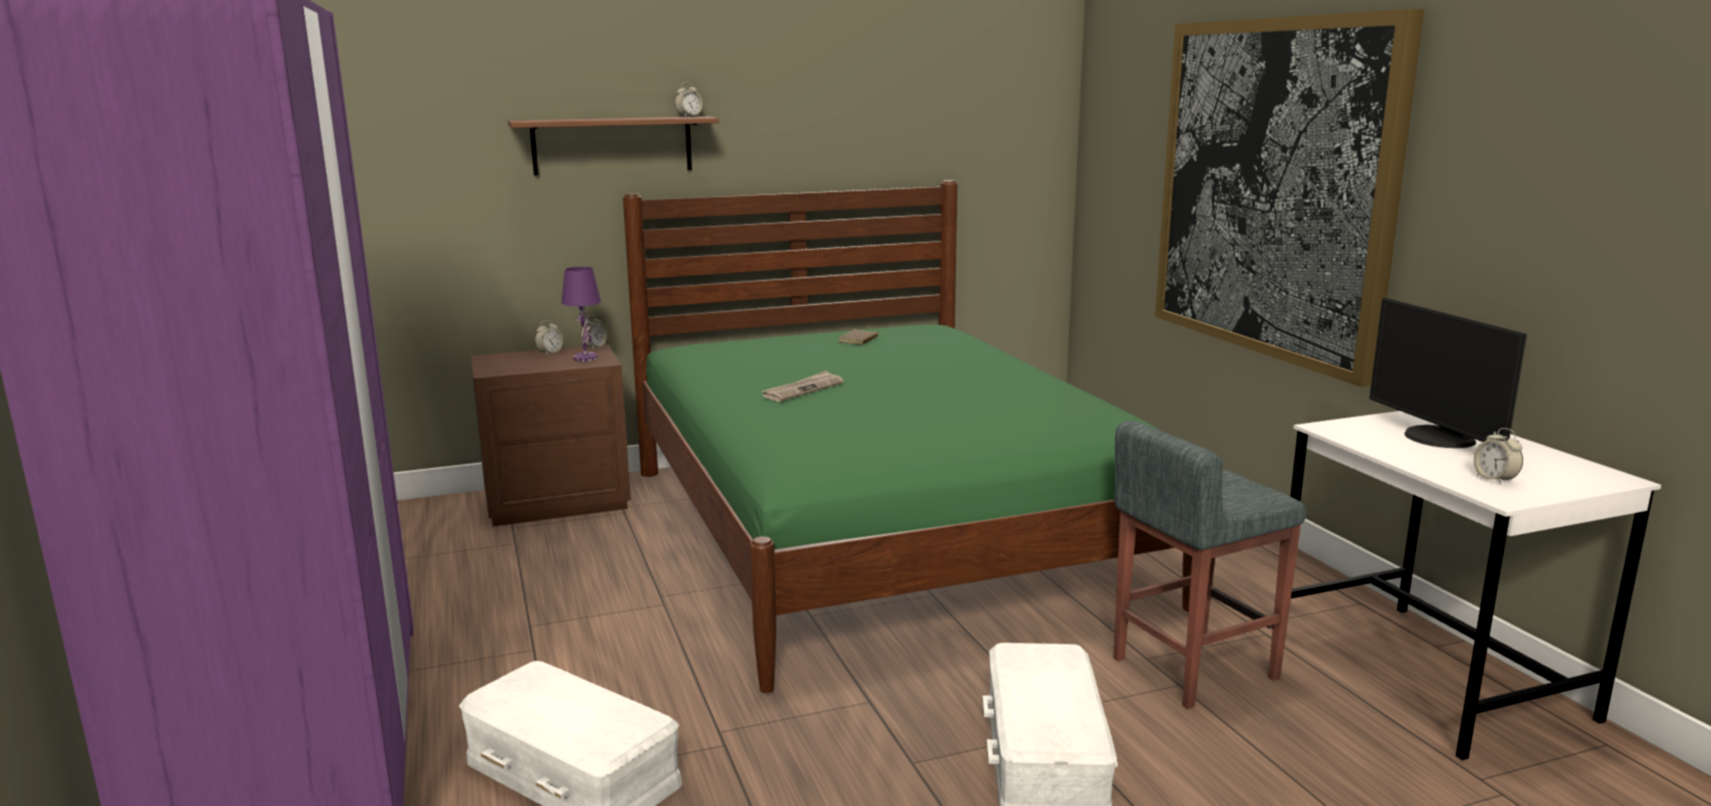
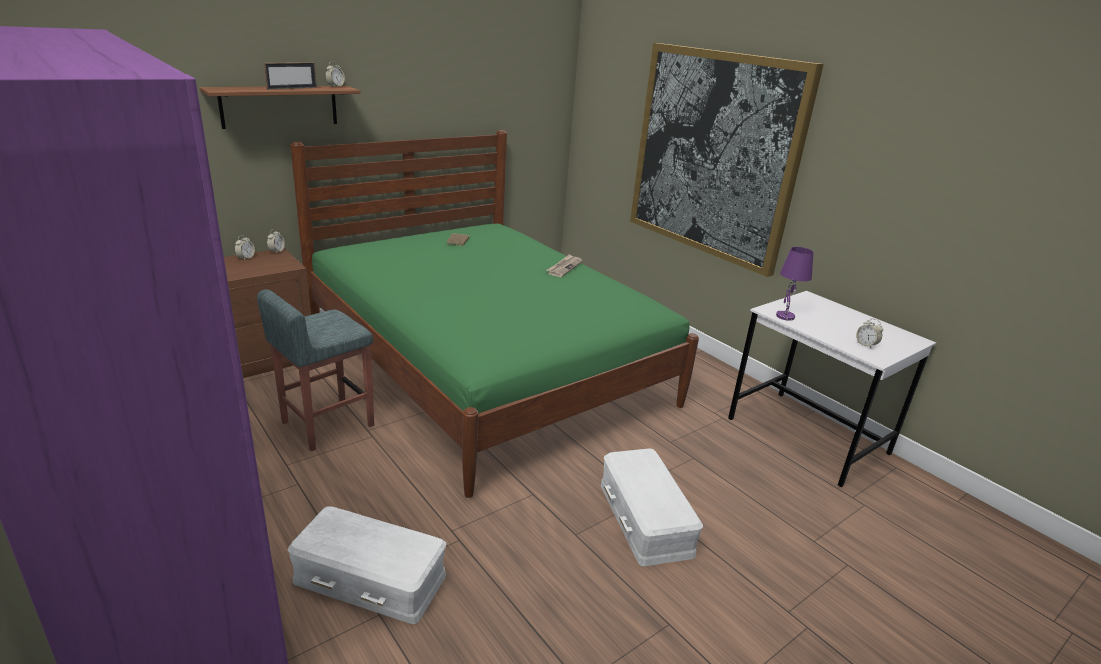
camera: 20 degrees left, 10 degrees up
purple table lamp [561,267,601,362] -> purple table lamp moved to [776,247,813,321]
newspaper [762,371,844,402] -> newspaper moved to [546,254,582,277]
grey stool [1114,421,1306,709] -> grey stool moved to [257,289,374,451]
monitor [1369,298,1527,448] -> none
none -> picture frame [263,62,317,90]

